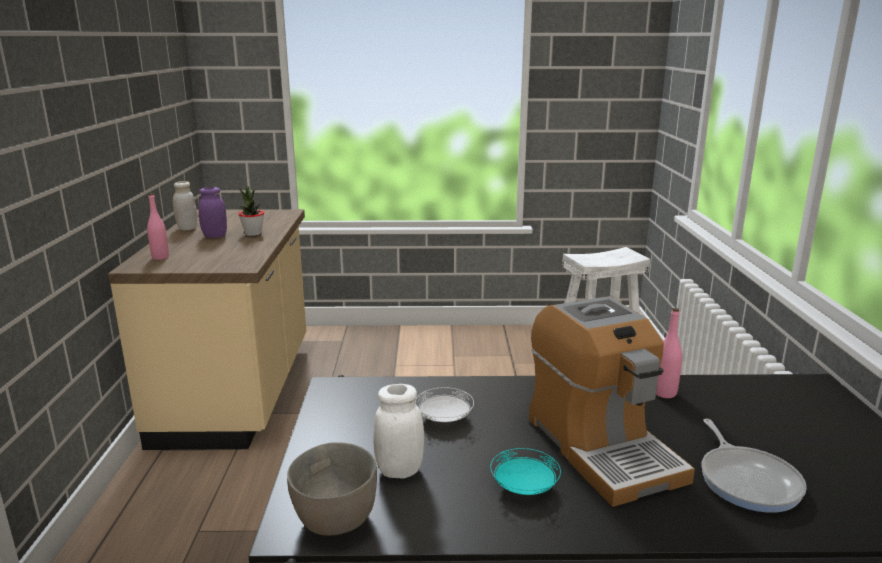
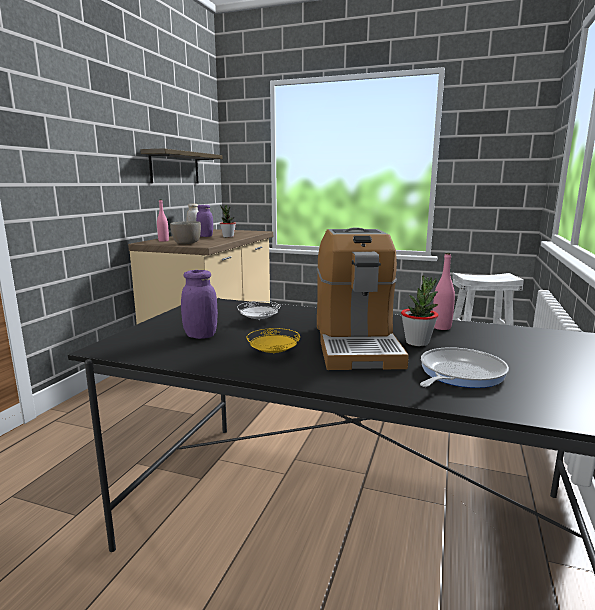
camera: 20 degrees right, 5 degrees down
grey bowl [287,442,377,536] -> grey bowl moved to [170,221,201,244]
white jar [374,384,424,478] -> purple jar [181,270,218,339]
turquoise plate [490,448,561,495] -> yellow plate [247,328,300,354]
frying pan [701,419,807,513] -> frying pan turned 150 degrees counterclockwise [420,347,509,388]
none -> shelf [140,148,223,183]
none -> potted plant [401,275,438,346]

